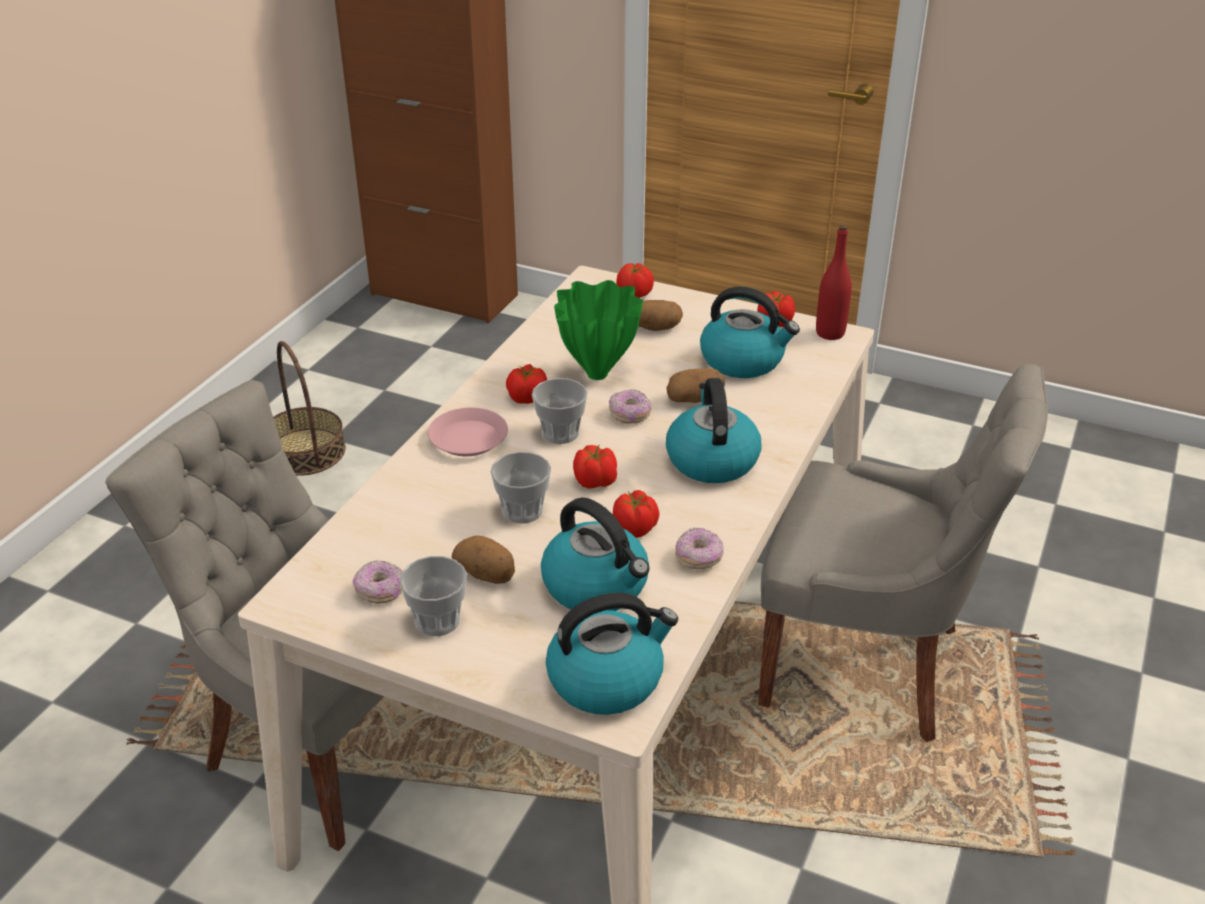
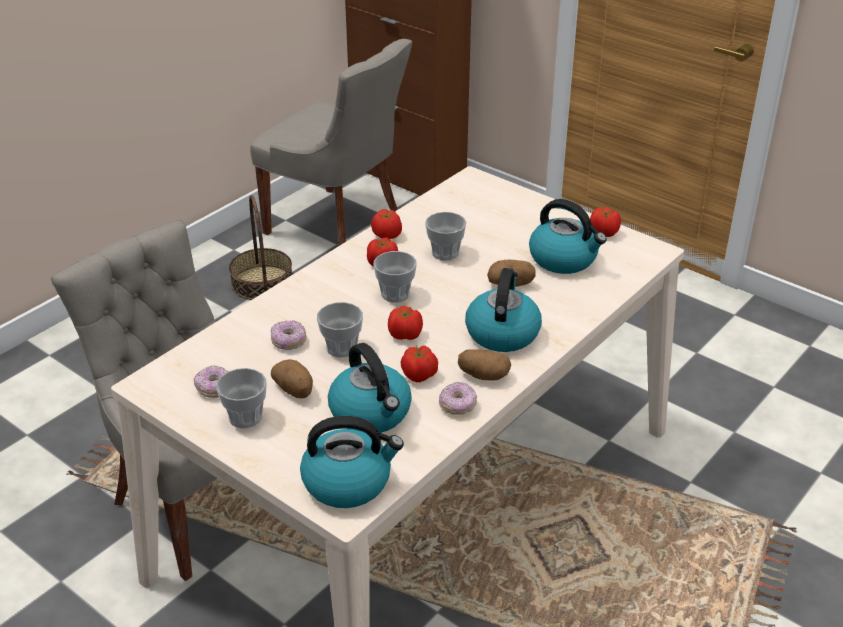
camera: 15 degrees right, 0 degrees up
pink plate [428,407,508,456] -> none
green vase [554,280,643,380] -> cup [425,212,466,260]
donut [609,389,651,424] -> donut moved to [271,320,307,350]
tomato [616,263,654,298] -> tomato moved to [371,209,402,239]
potato [638,300,683,331] -> potato moved to [458,349,511,381]
grey chair [758,364,1048,742] -> grey chair moved to [250,39,412,246]
red bottle [816,225,852,340] -> none

